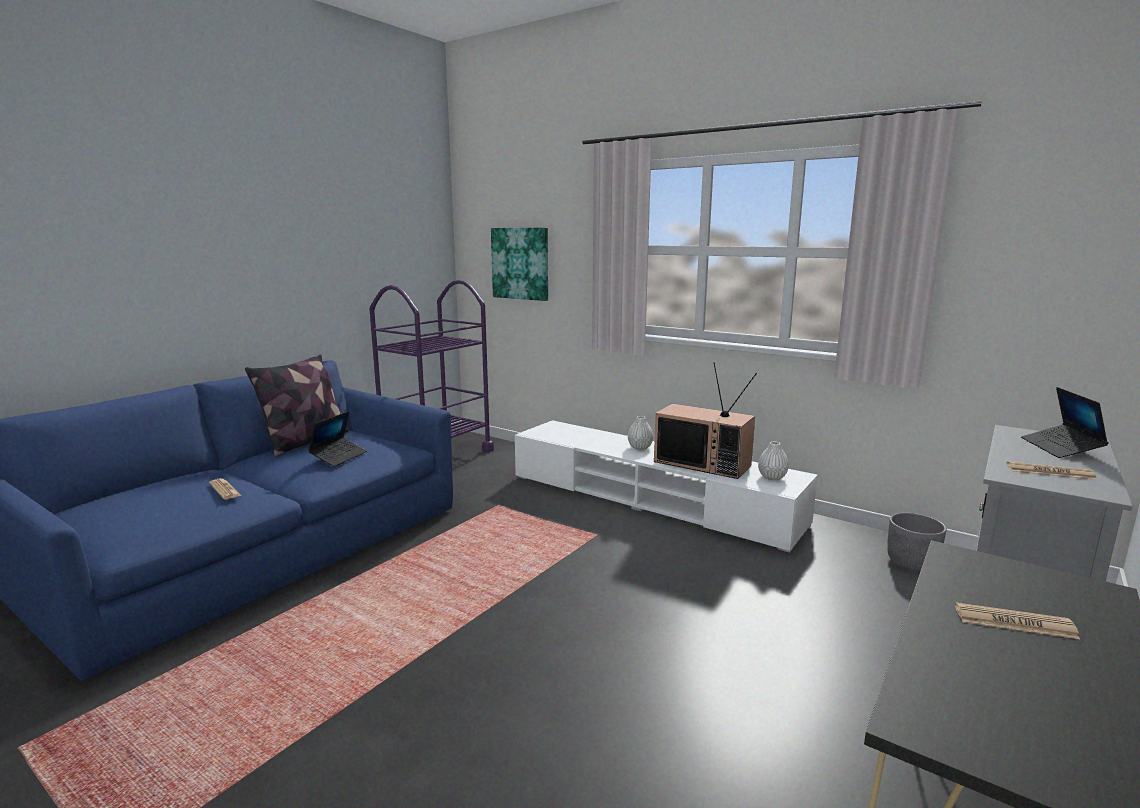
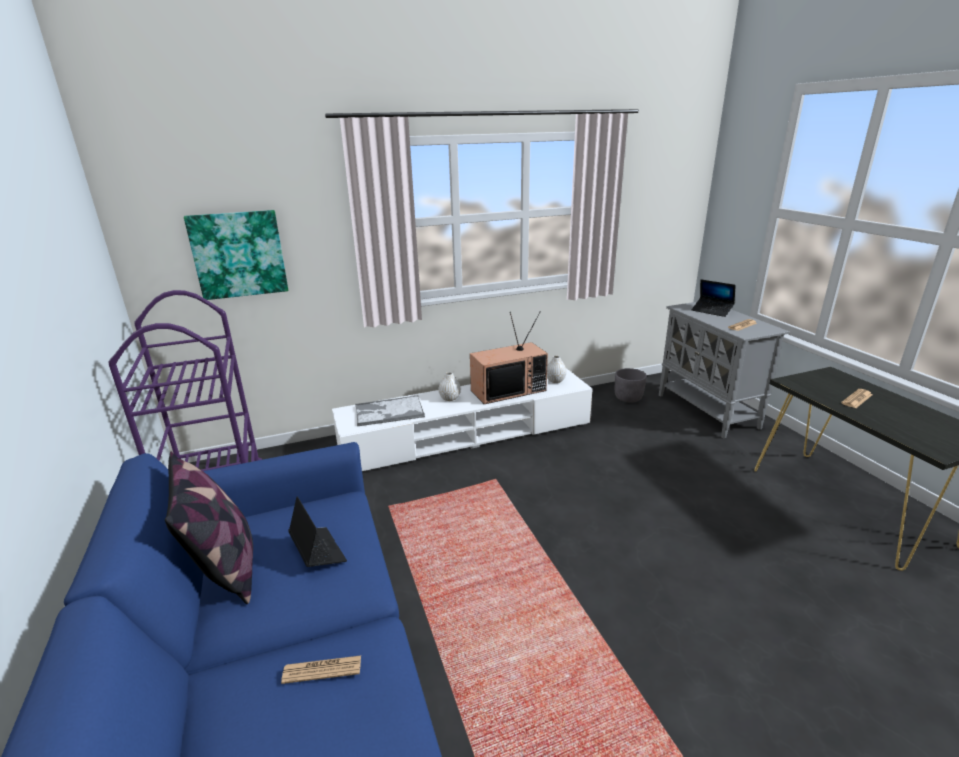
camera: 55 degrees left, 10 degrees up
none -> tray [355,395,425,426]

